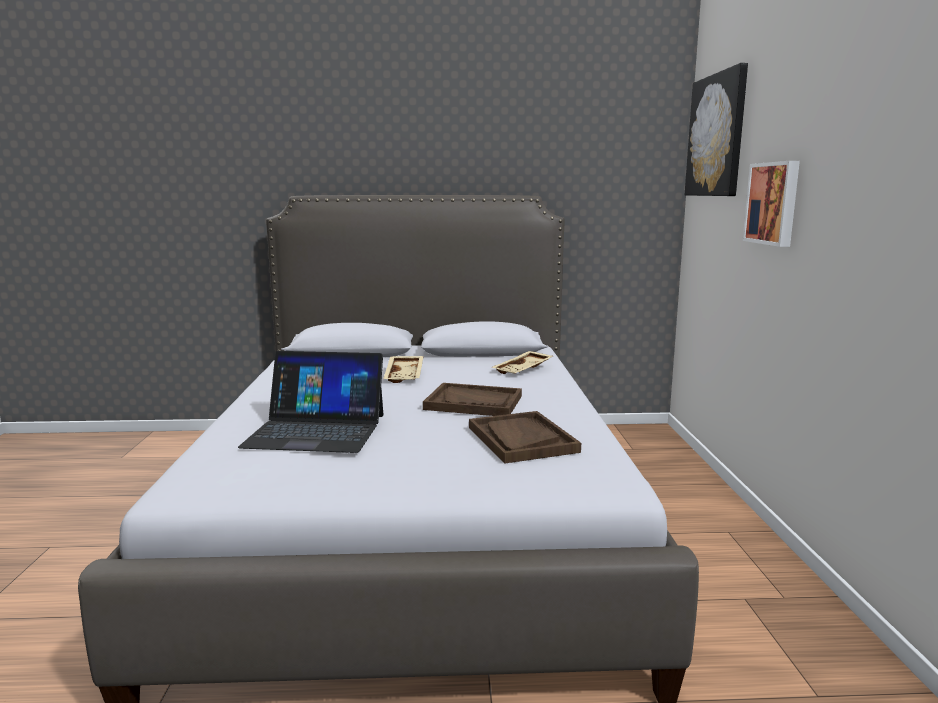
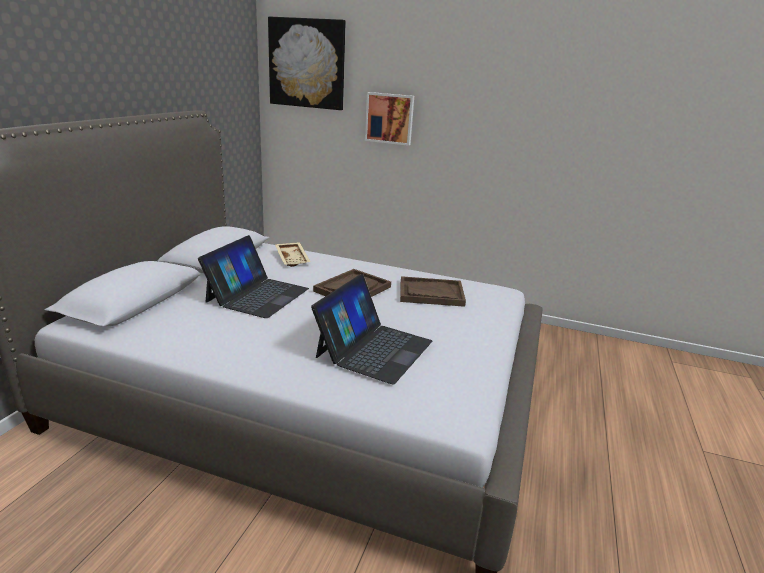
camera: 70 degrees left, 10 degrees up
beige tray [383,356,423,383] -> laptop [198,235,309,318]

